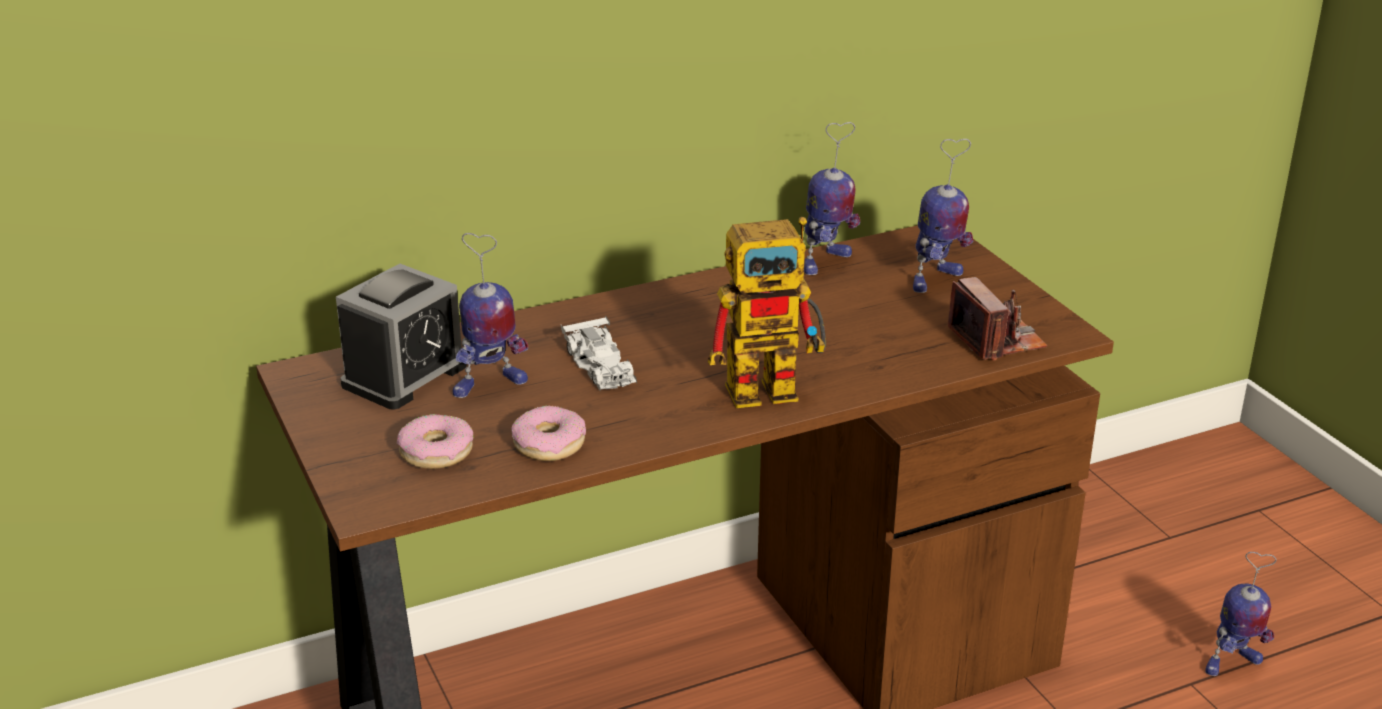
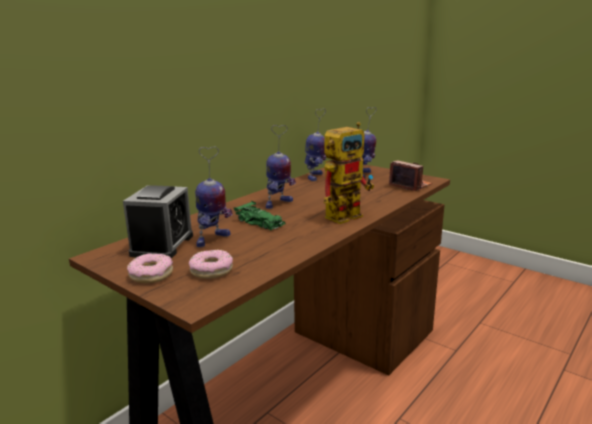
camera: 25 degrees left, 10 degrees down
donut [511,406,586,461] -> donut moved to [127,253,173,283]
white toy car [561,315,637,392] -> green toy car [234,201,286,231]
toy robot [1205,552,1277,676] -> toy robot moved to [266,125,296,209]

